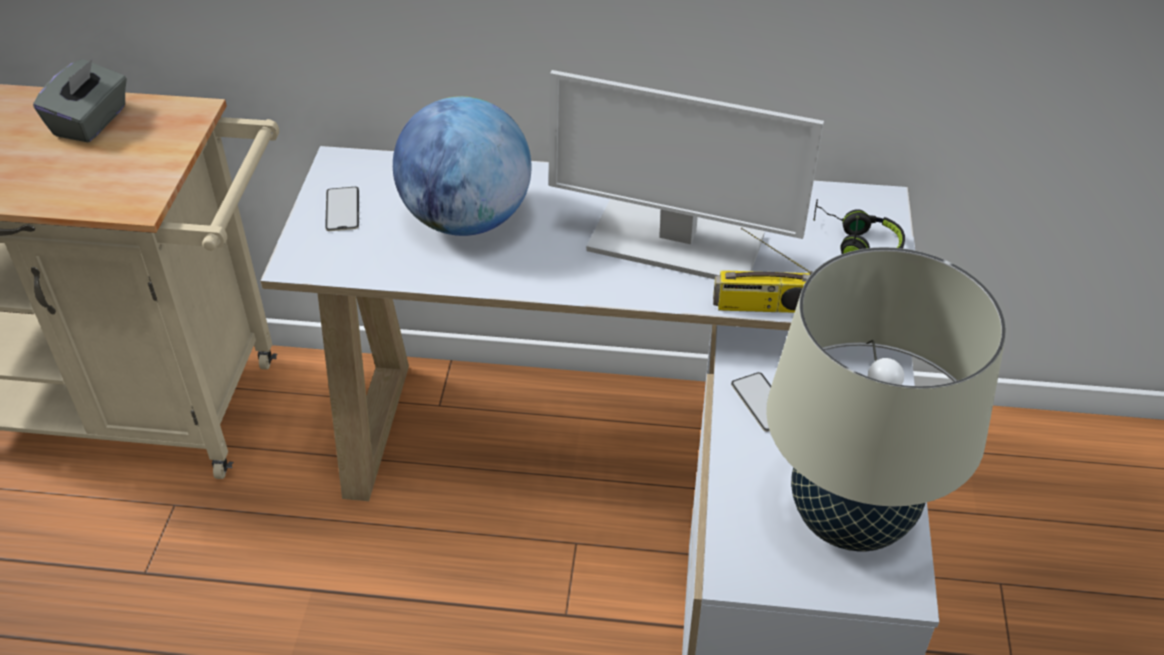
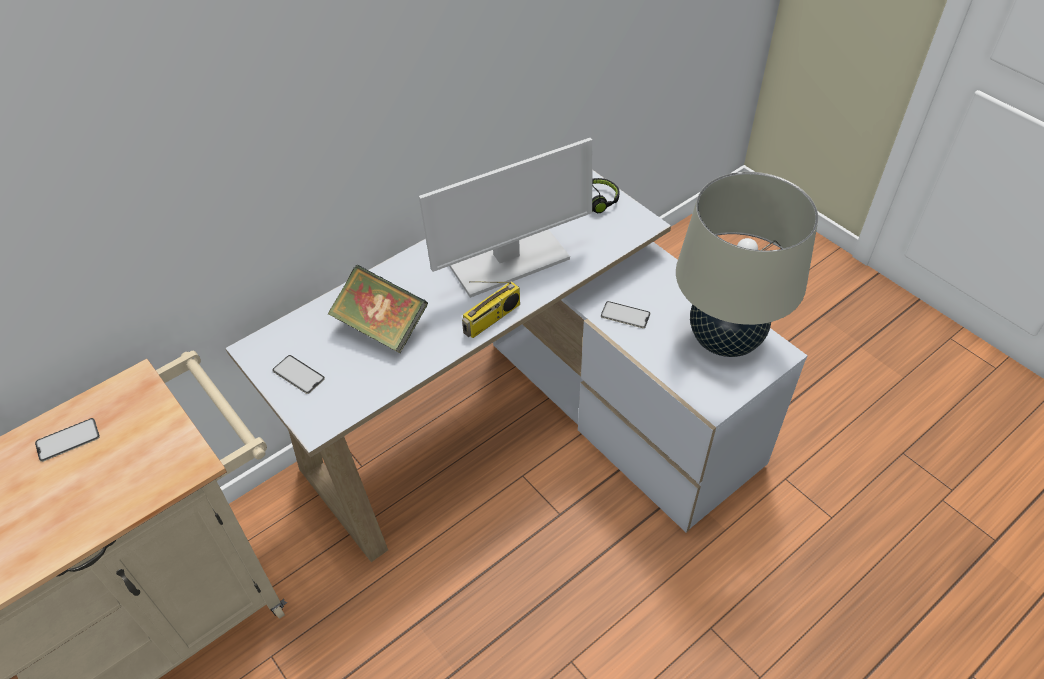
camera: 45 degrees left, 5 degrees up
grey tissue box [33,59,127,142] -> phone [35,418,100,462]
globe [393,96,532,236] -> book [327,265,428,353]
radio [713,227,813,313] -> radio moved to [462,281,520,338]

